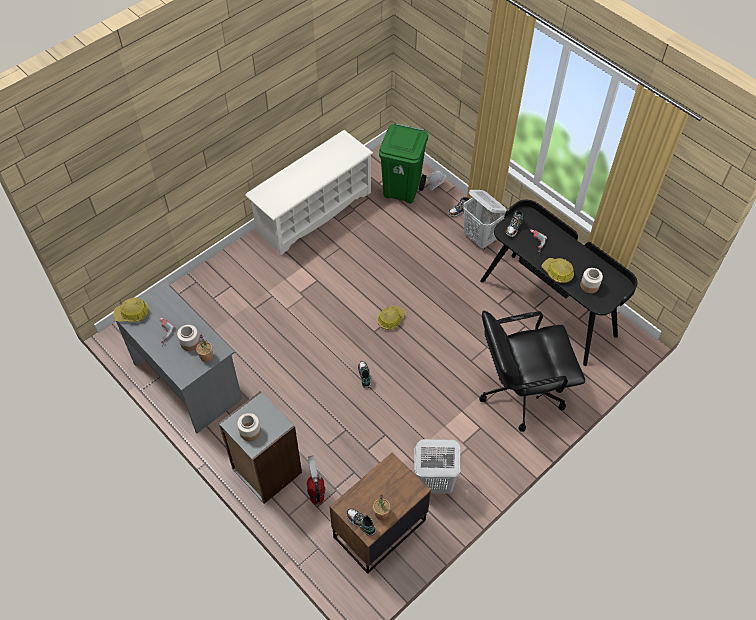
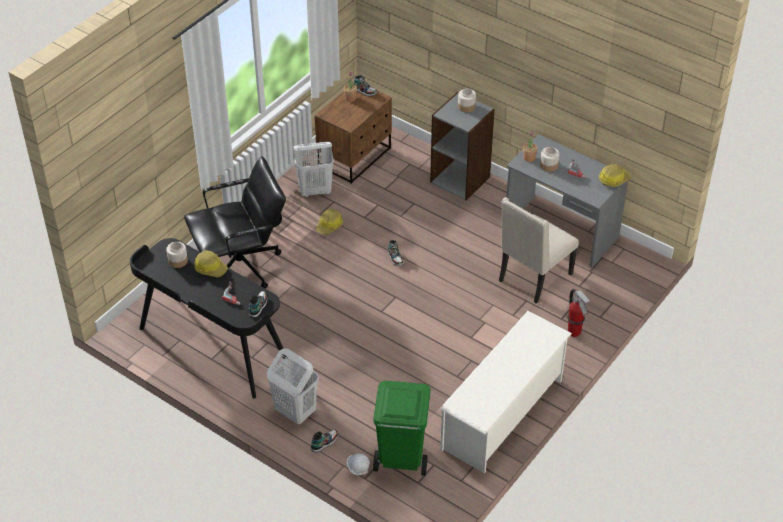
camera: 170 degrees right, 10 degrees down
fire extinguisher [307,455,325,505] -> fire extinguisher moved to [568,289,591,337]
hard hat [377,305,406,330] -> hard hat moved to [316,209,343,235]
none -> beige chair [499,197,579,304]

